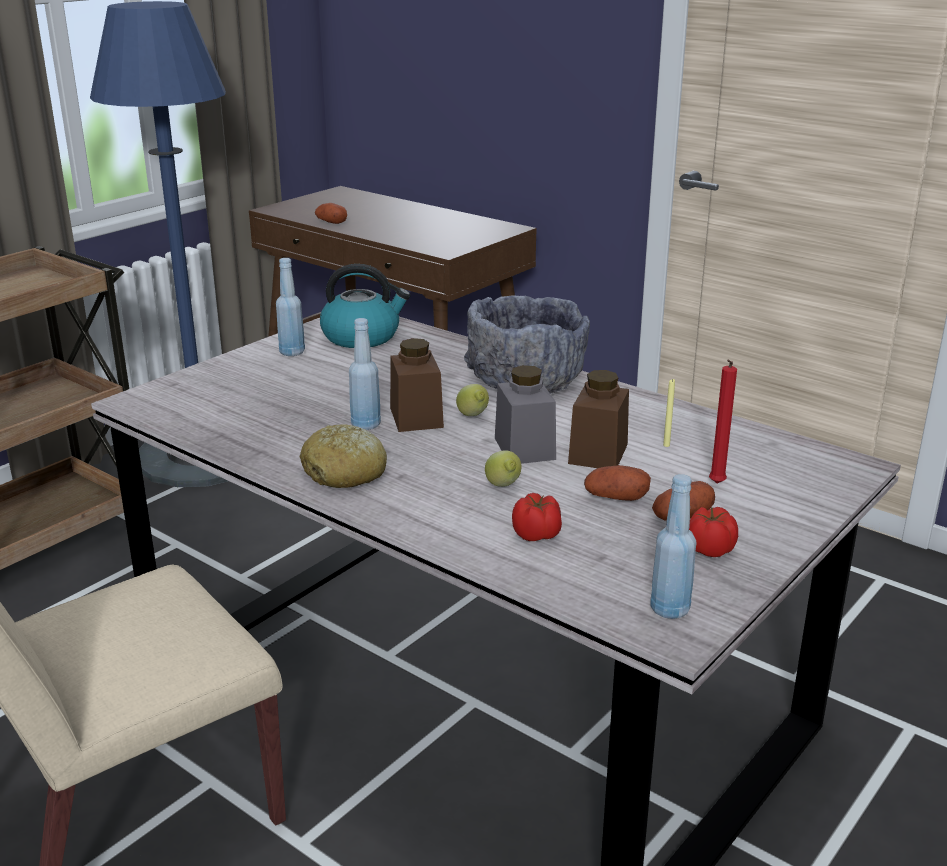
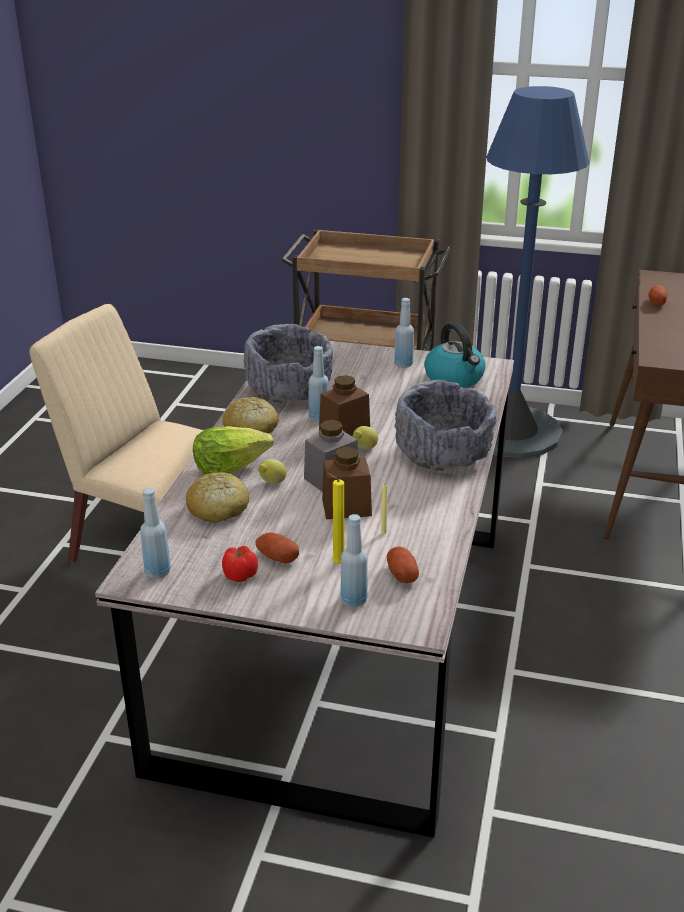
camera: 65 degrees right, 5 degrees up
tomato [512,493,562,541] -> bread [186,472,249,523]
potato [584,465,651,501] -> potato moved to [387,547,419,583]
red candle [709,360,737,483] -> yellow candle [327,473,344,564]
none -> lettuce [193,426,274,474]
none -> grey bowl [243,324,333,403]
none -> blue bottle [341,514,368,607]

